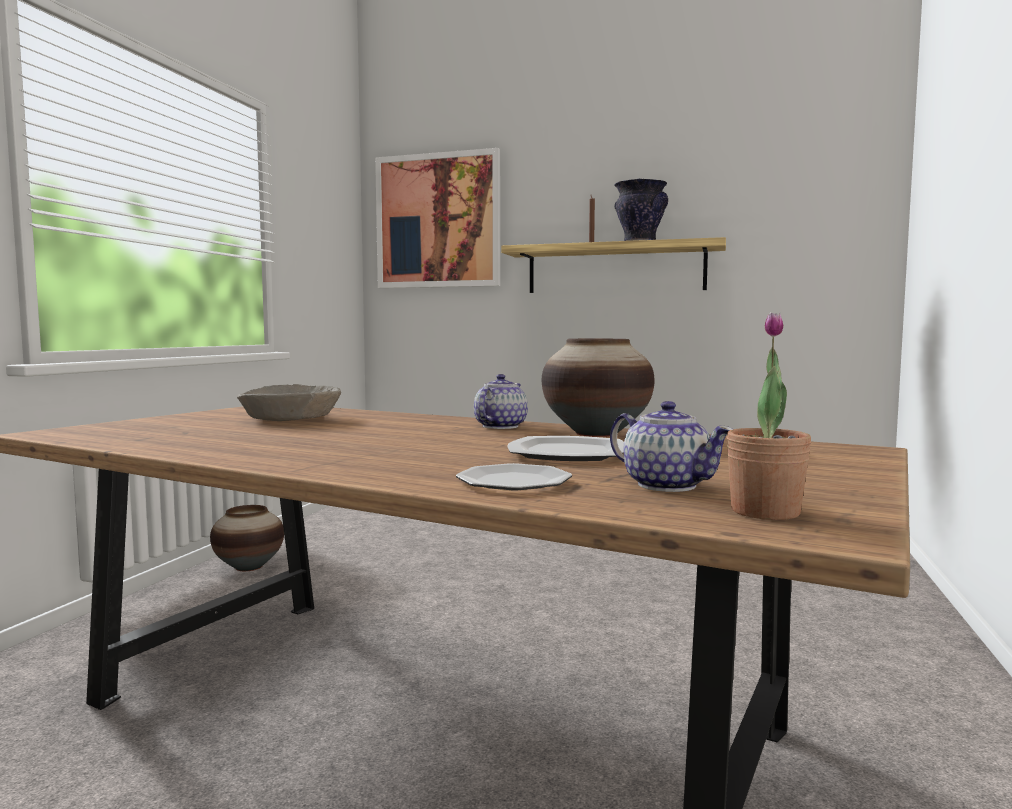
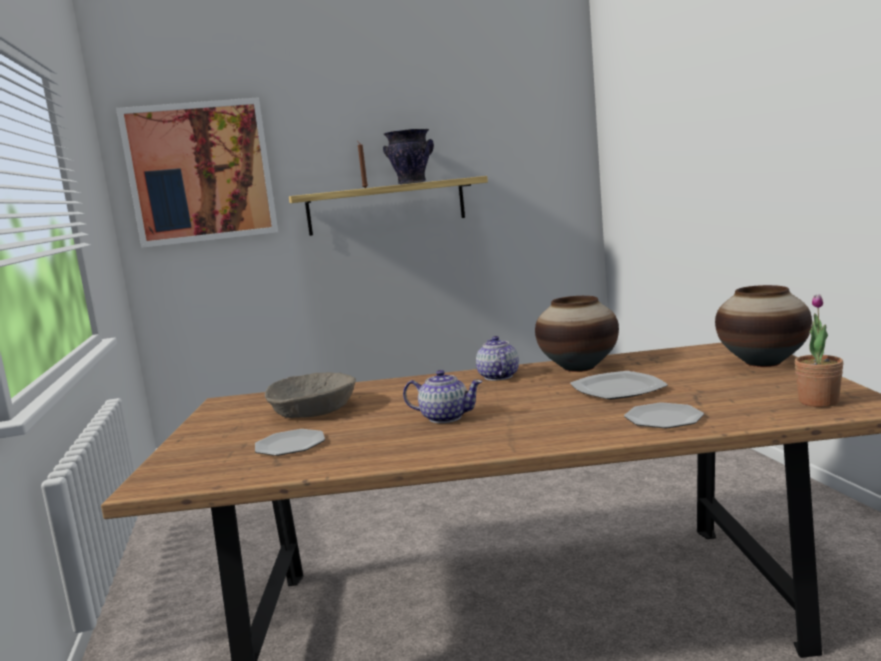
camera: 30 degrees left, 5 degrees up
vase [210,505,284,571] -> vase moved to [715,285,812,367]
teapot [610,401,733,492] -> teapot moved to [403,370,483,423]
none -> plate [255,429,325,456]

